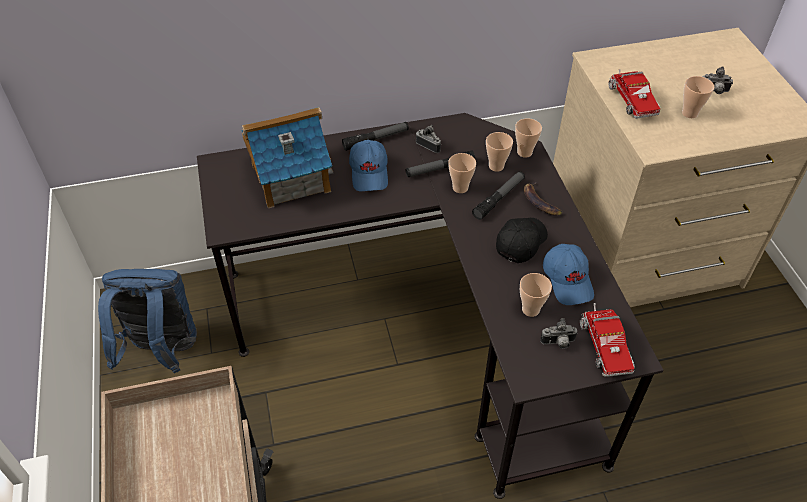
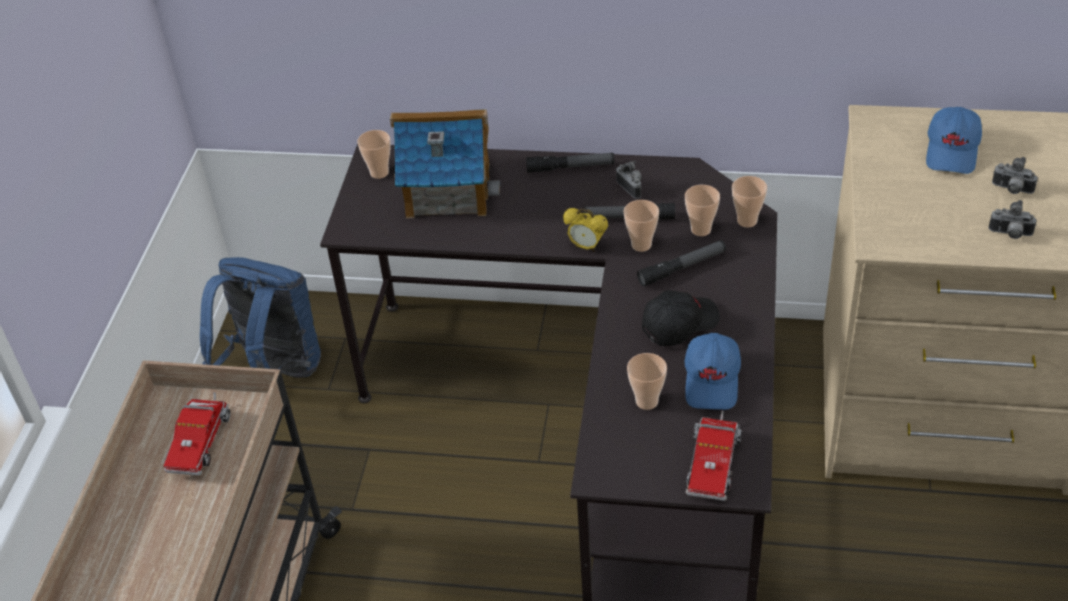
camera: 25 degrees right, 5 degrees down
blue cap [349,140,388,191] -> blue cap moved to [926,107,982,174]
banana [524,182,563,216] -> none
camera [540,318,578,349] -> camera moved to [988,200,1037,239]
toy truck [609,69,660,119] -> toy truck moved to [163,392,231,475]
cup [682,76,715,118] -> cup moved to [357,130,391,179]
none -> alarm clock [563,208,608,252]

